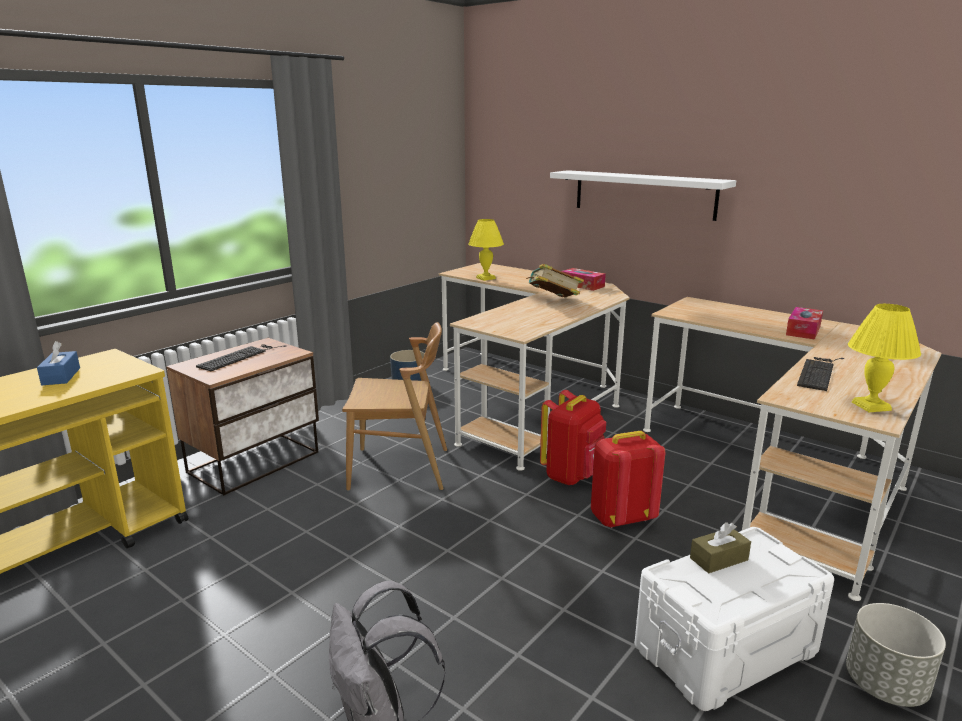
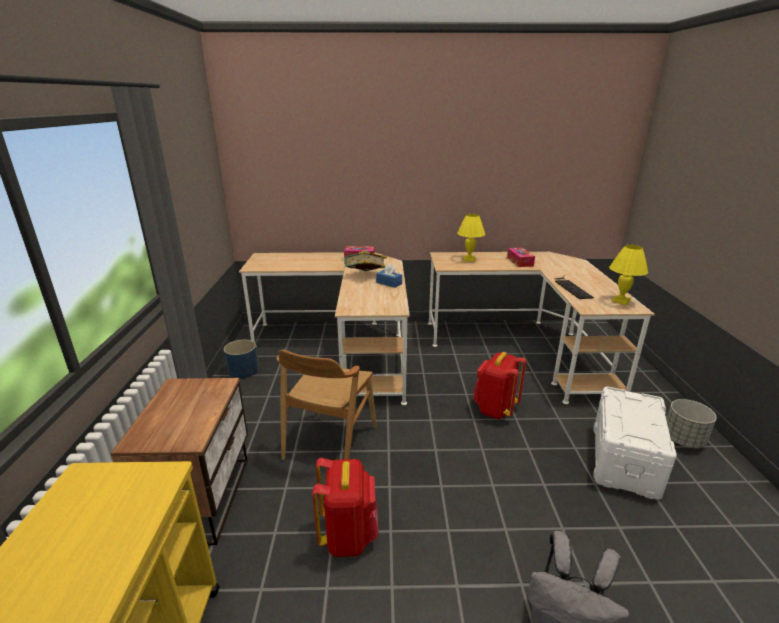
camera: 40 degrees left, 5 degrees up
blue tissue box [37,341,80,385] -> blue tissue box moved to [376,264,402,288]
keyboard [196,345,286,371] -> none
brown chair [342,322,447,491] -> brown chair turned 150 degrees clockwise [277,350,377,460]
yellow table lamp [468,219,504,281] -> yellow table lamp moved to [457,214,485,262]
red backpack [540,390,606,485] -> red backpack moved to [312,458,379,557]
white shelf [550,170,736,221] -> none
brown tissue box [690,522,751,574] -> none

